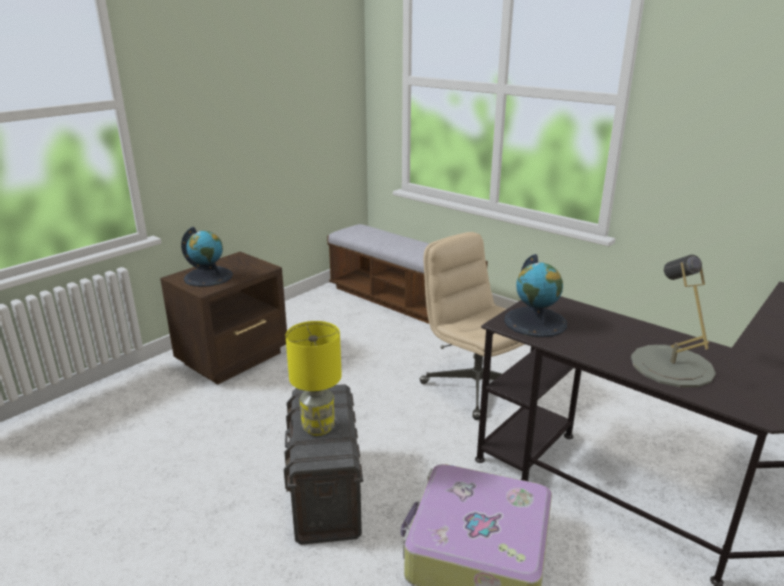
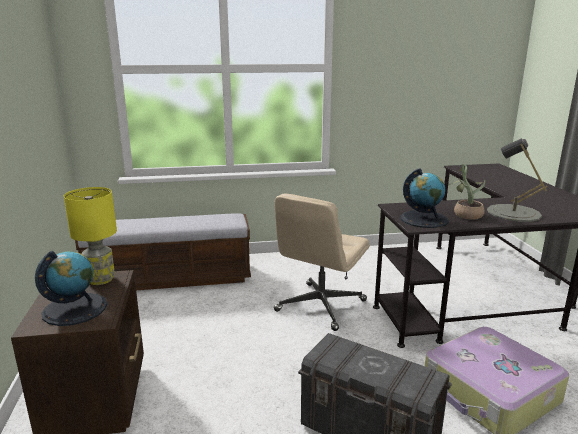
camera: 50 degrees left, 5 degrees down
yellow table lamp [286,321,342,436] -> yellow table lamp moved to [64,187,117,285]
beige office chair [420,232,525,420] -> beige office chair turned 60 degrees counterclockwise [274,193,370,331]
none -> potted plant [447,164,485,220]

